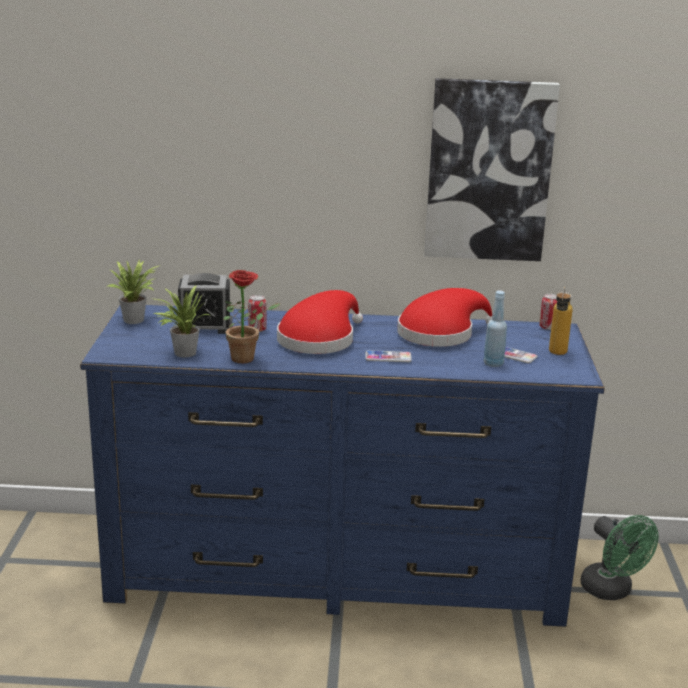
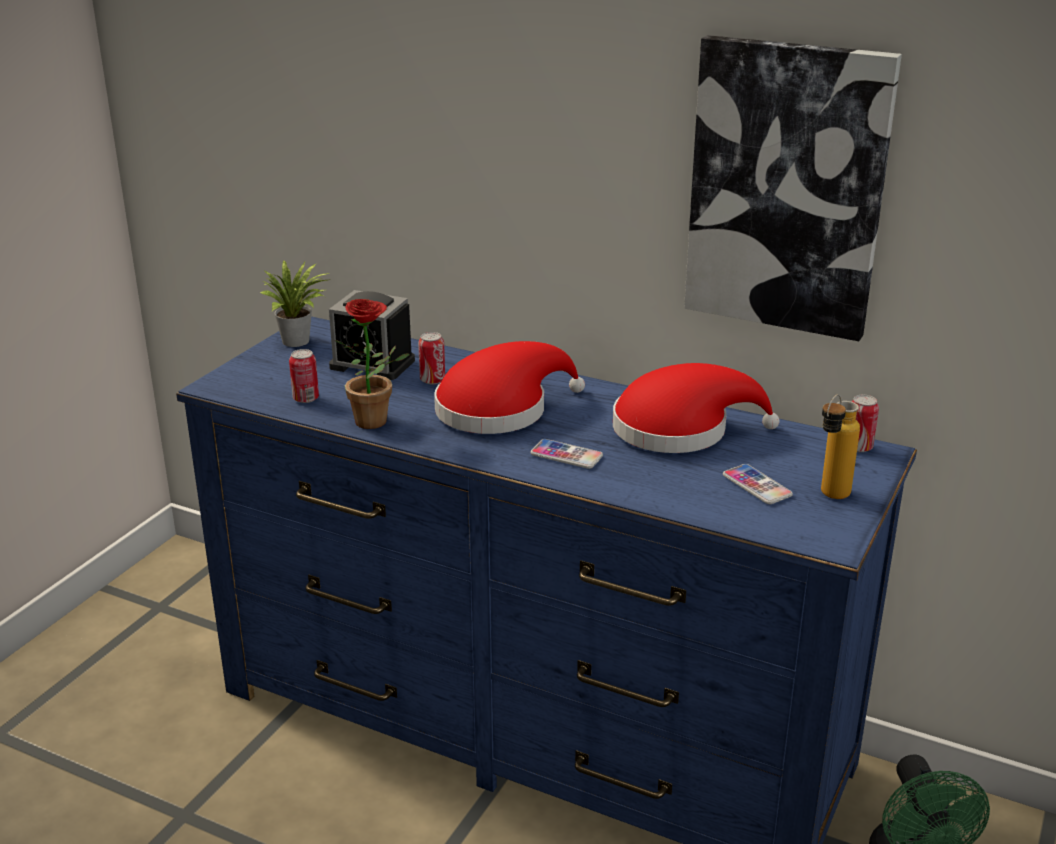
camera: 25 degrees right, 5 degrees up
potted plant [154,285,209,357] -> can [289,349,319,403]
blue bottle [483,291,507,367] -> none

